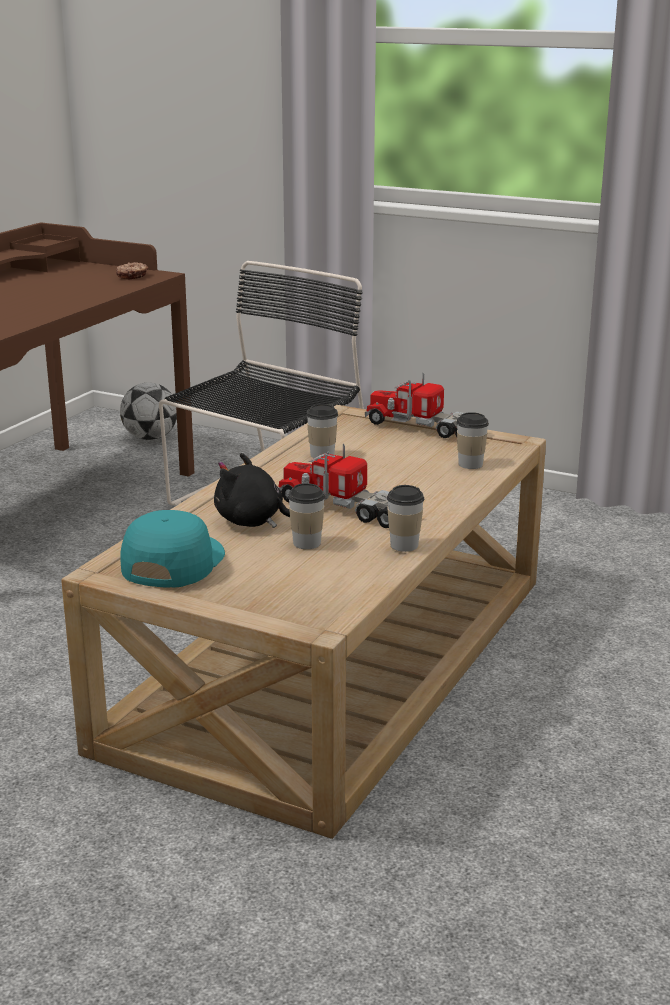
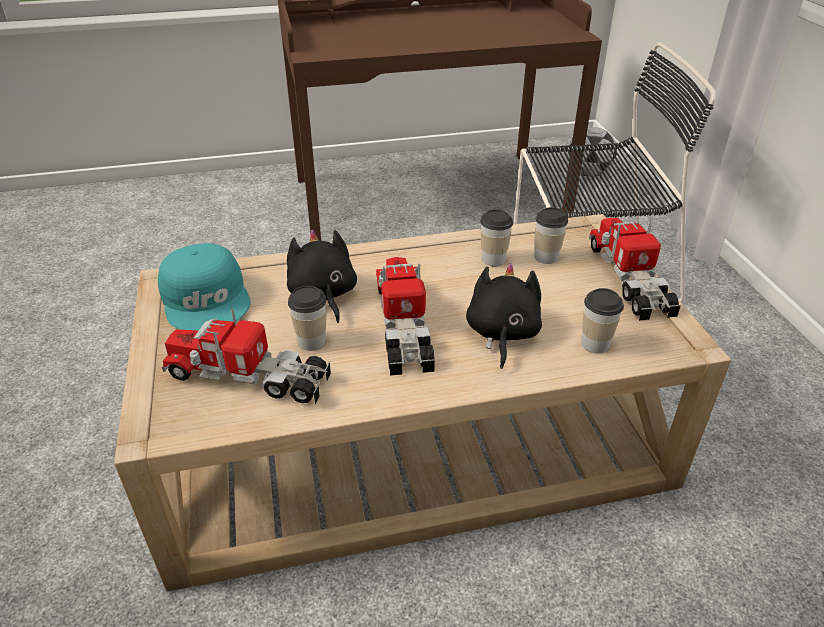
camera: 50 degrees right, 15 degrees up
donut [116,262,148,280] -> none
turquoise cap [121,510,225,588] -> turquoise cap turned 90 degrees clockwise [158,243,251,330]
cup [387,485,424,552] -> cup moved to [534,207,568,264]
none -> toy truck [161,308,331,404]
none -> black plush toy [466,263,542,369]

